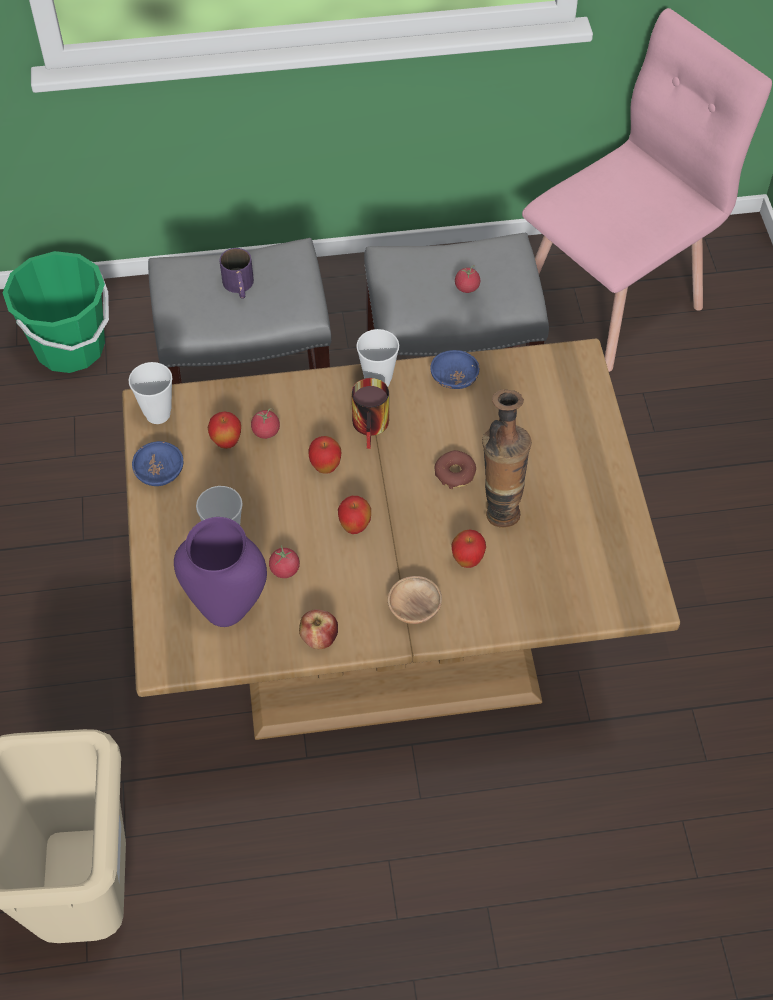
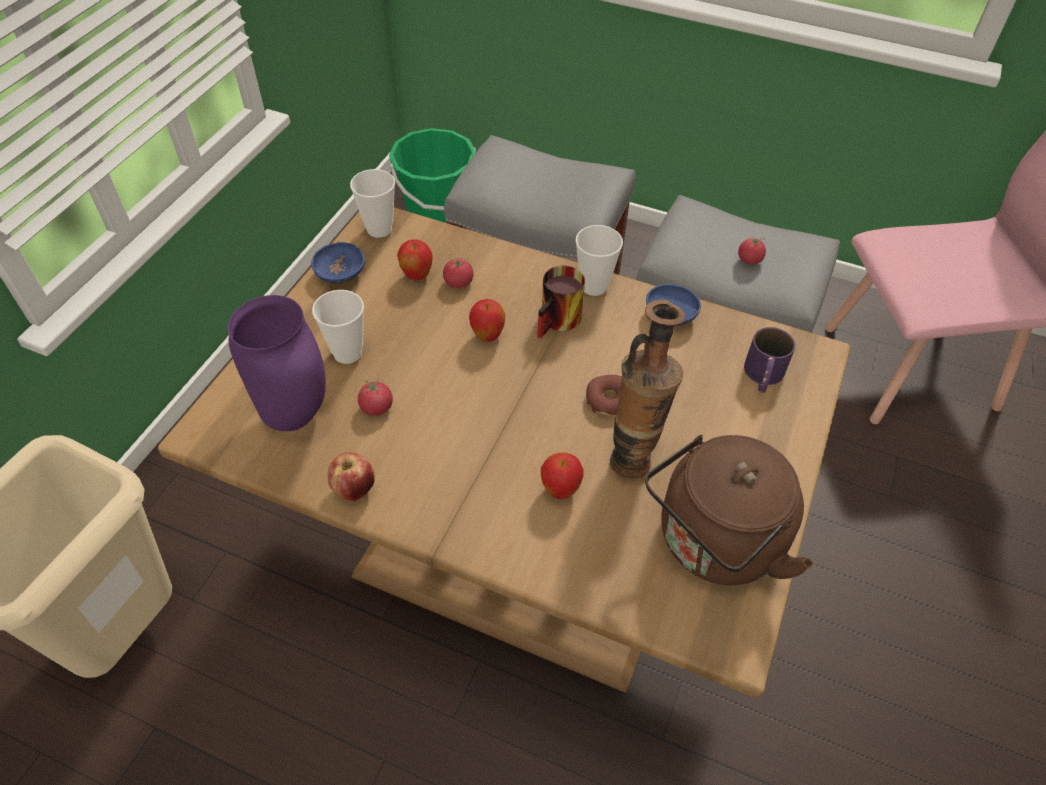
camera: 30 degrees right, 5 degrees down
purple mug [219,248,254,299] -> purple mug moved to [744,327,795,393]
apple [338,496,371,534] -> none
brown bowl [388,576,442,624] -> none
none -> brown kettle [645,434,814,585]

